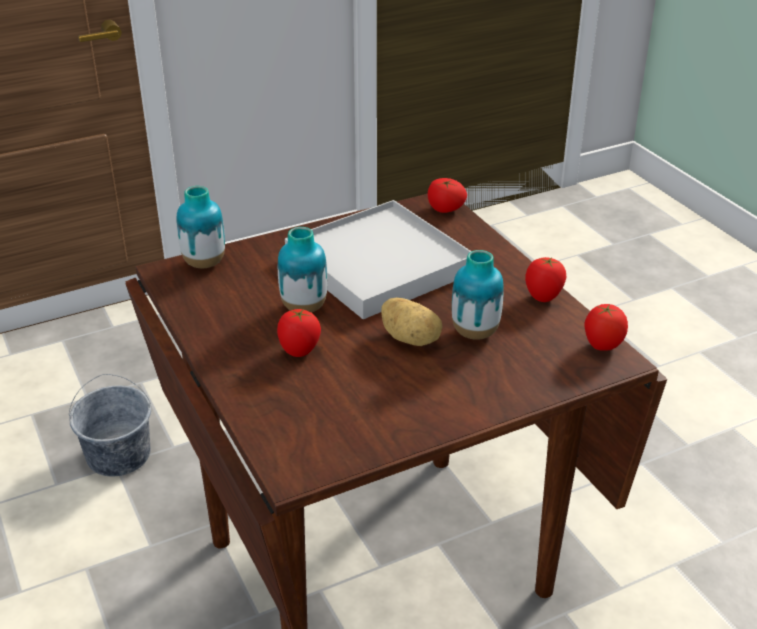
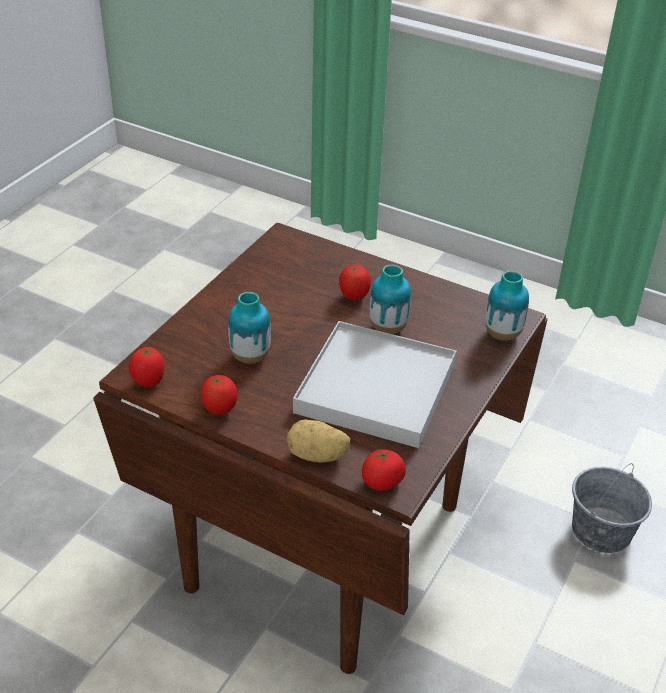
camera: 145 degrees right, 5 degrees up
potato [381,298,443,346] -> potato moved to [286,419,350,463]

